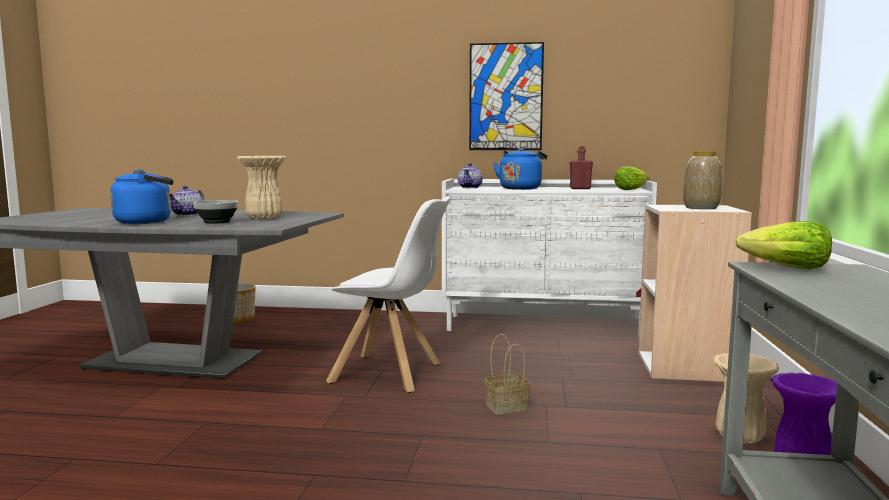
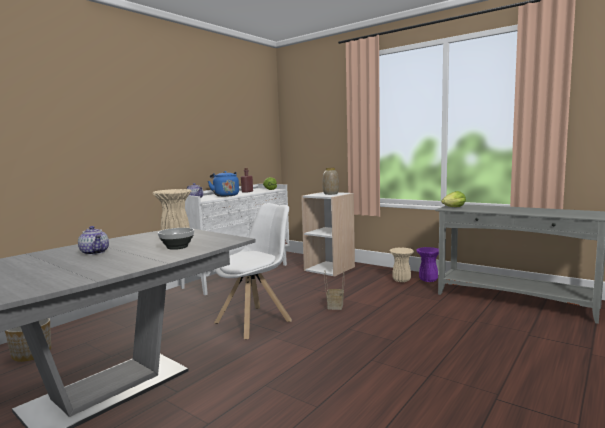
camera: 60 degrees left, 0 degrees up
blue kettle [111,169,174,224] -> none
picture [469,42,544,150] -> none

